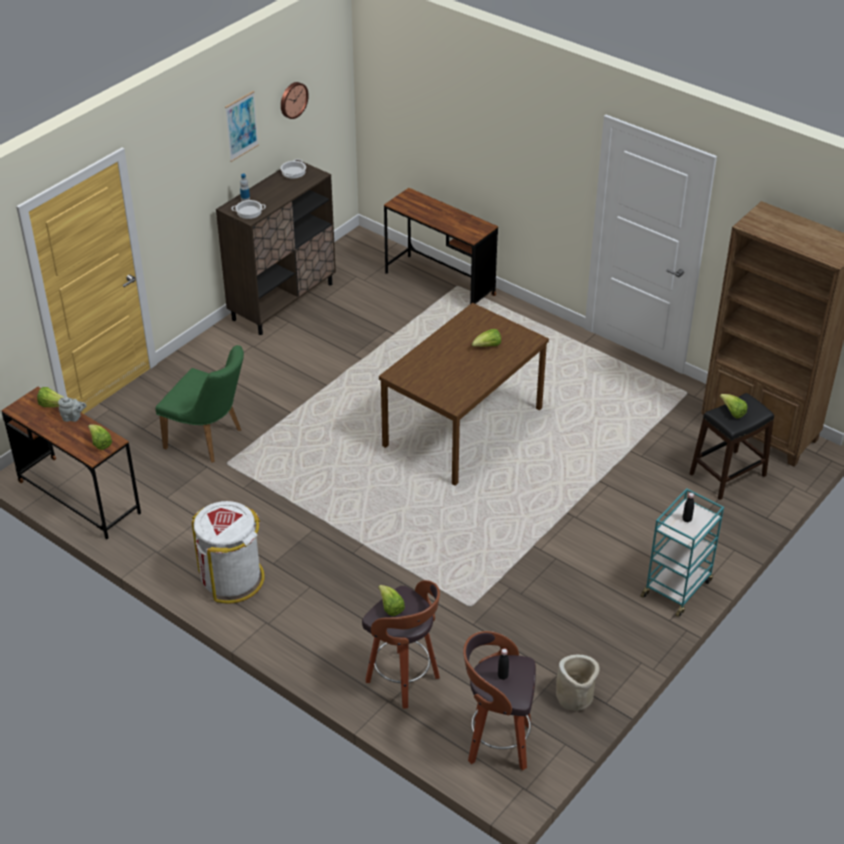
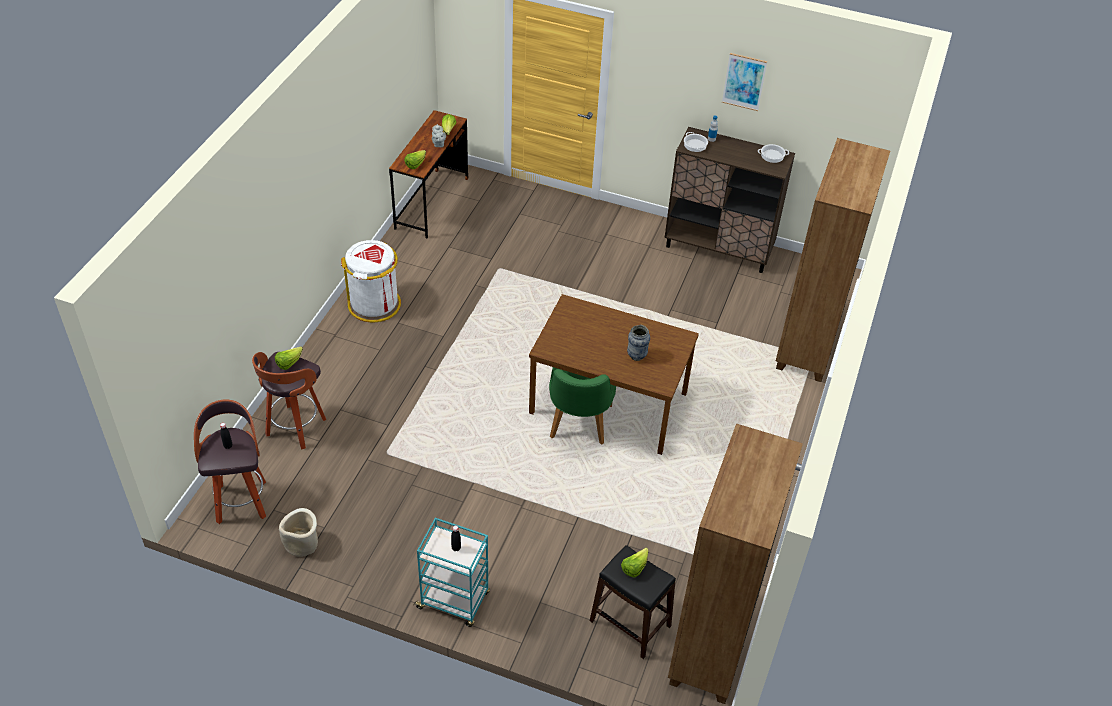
camera: 70 degrees right, 5 degrees up
green chair [155,345,244,463] -> green chair moved to [549,367,616,445]
wall clock [281,82,309,119] -> none
brown desk [384,188,498,304] -> brown bookcase [776,138,890,382]
lettuce [472,329,501,347] -> vase [627,325,650,361]

